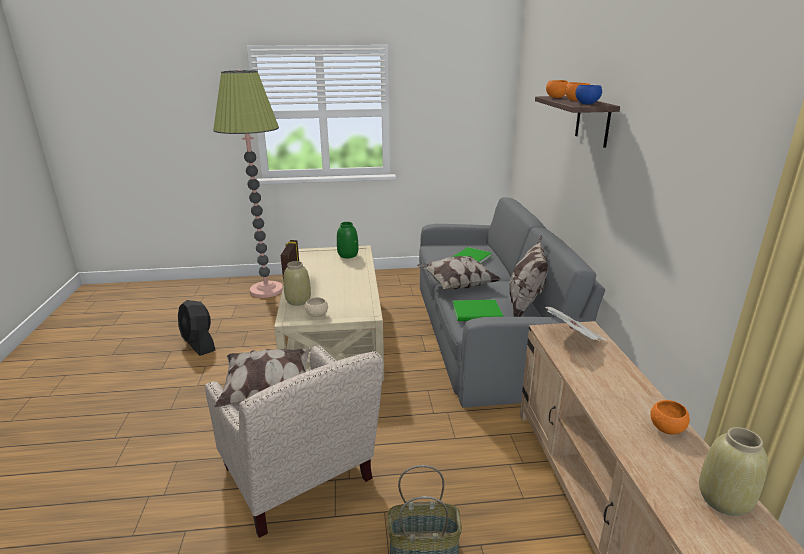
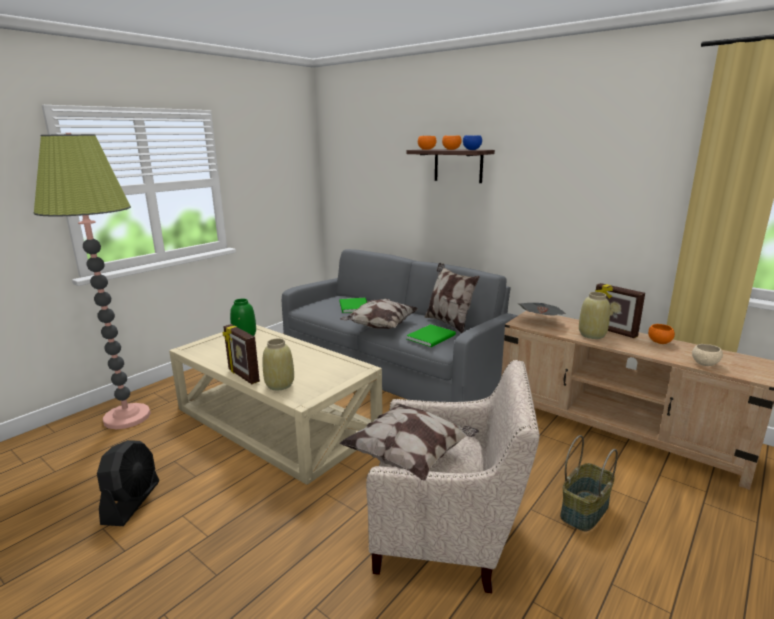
camera: 45 degrees left, 5 degrees down
black fan [178,300,215,356] -> black fan turned 90 degrees counterclockwise [97,440,159,526]
beige bowl [305,297,328,317] -> beige bowl moved to [692,344,723,366]
beige vase [699,427,768,516] -> beige vase moved to [579,292,610,339]
none -> picture frame [595,283,645,338]

